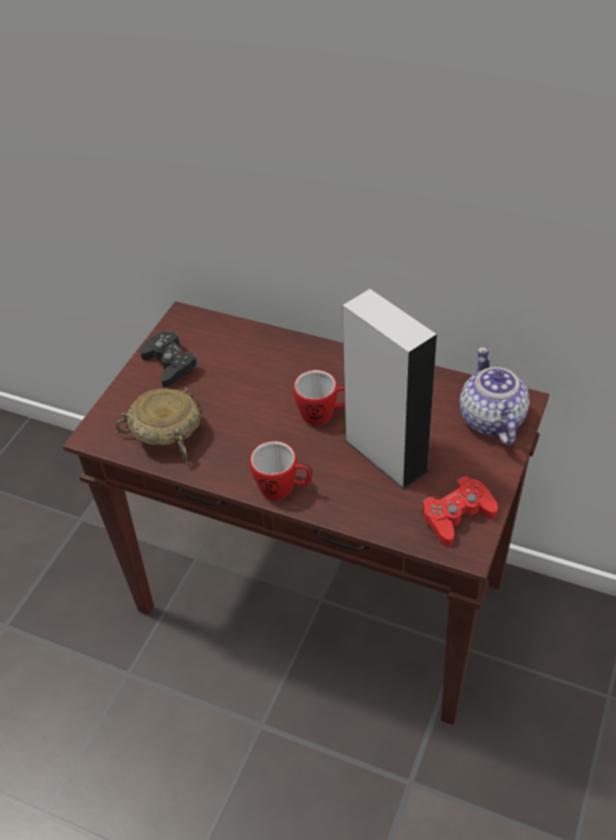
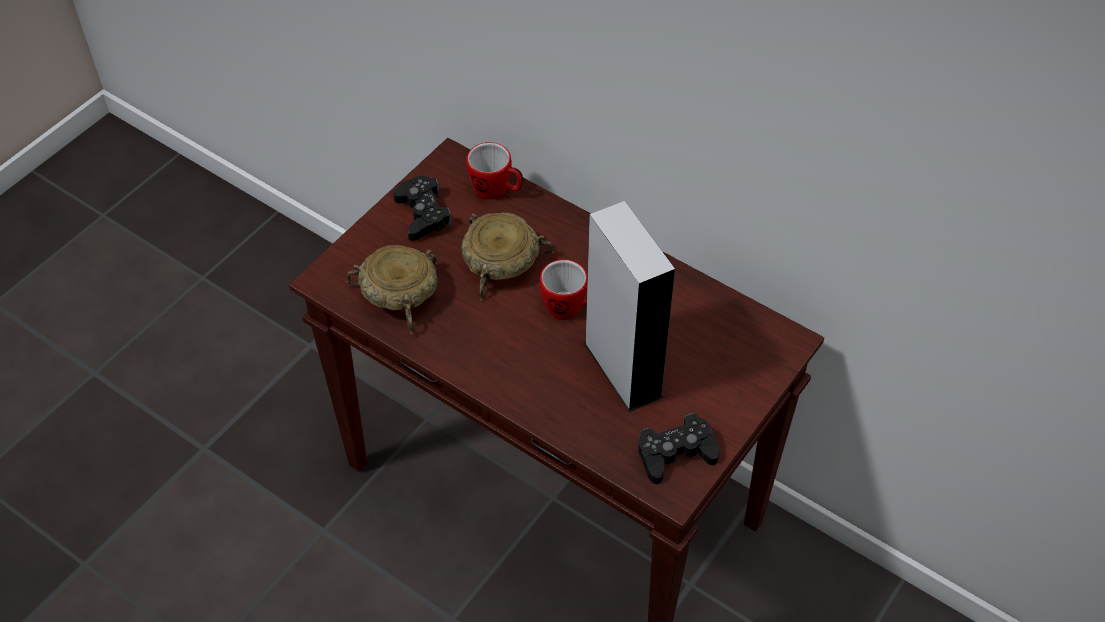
camera: 10 degrees right, 5 degrees up
mug [250,441,312,500] -> mug moved to [466,142,523,200]
red game controller [422,476,498,546] -> black game controller [638,413,719,484]
teapot [460,347,530,445] -> none
none -> beige bowl [462,212,554,301]

